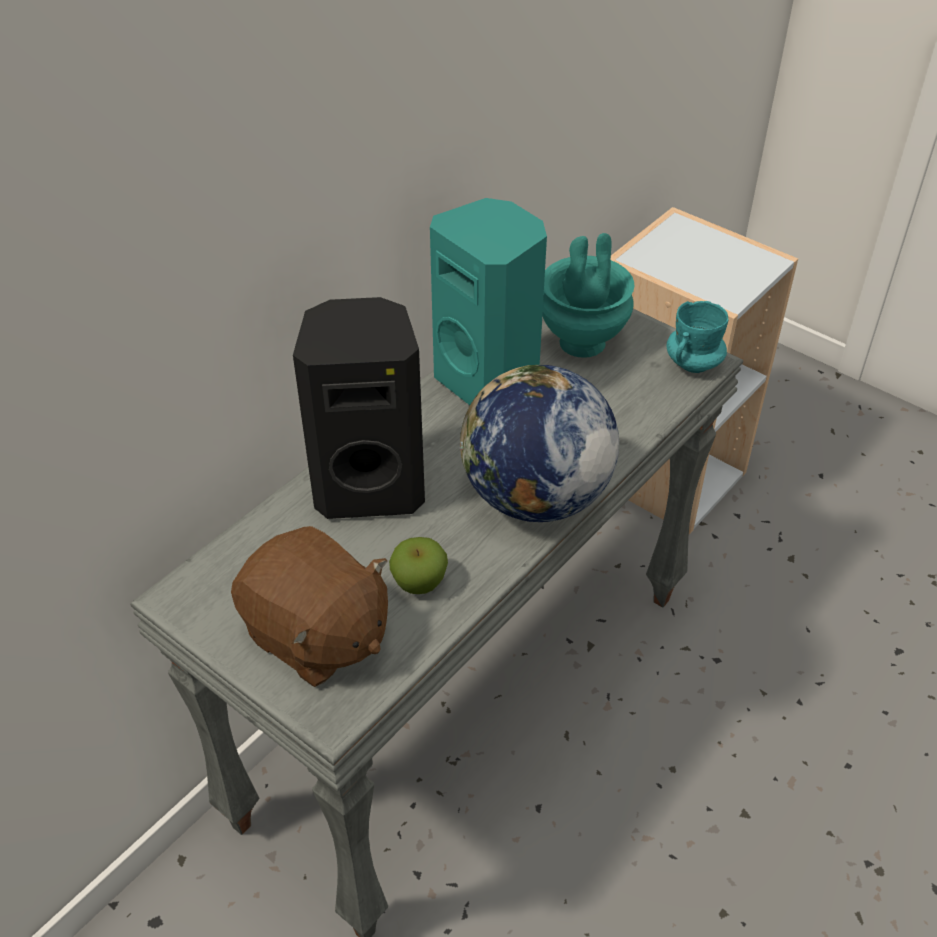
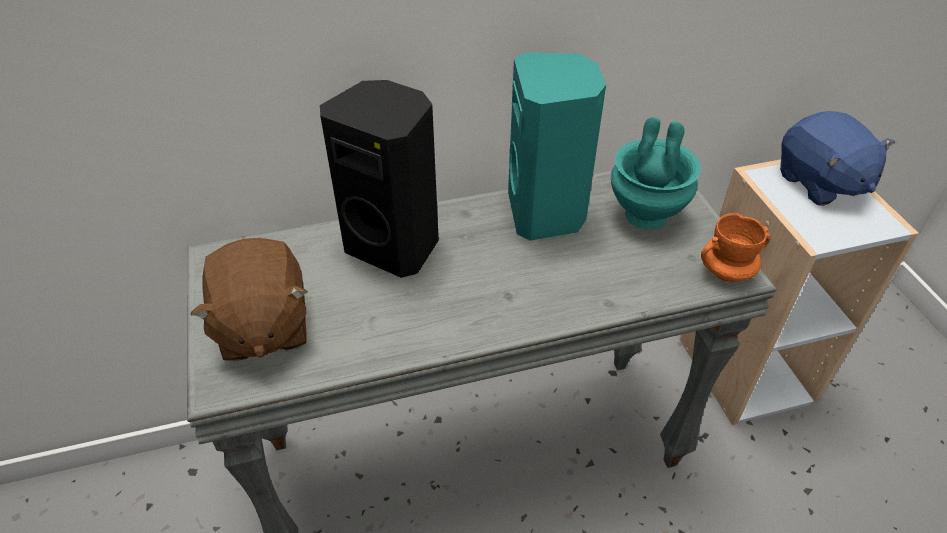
camera: 35 degrees right, 0 degrees up
apple [389,537,448,594] -> none
globe [460,365,619,522] -> none
turquoise mug [666,301,728,373] -> orange mug [701,213,771,282]
none -> blue plush toy [780,111,895,206]

